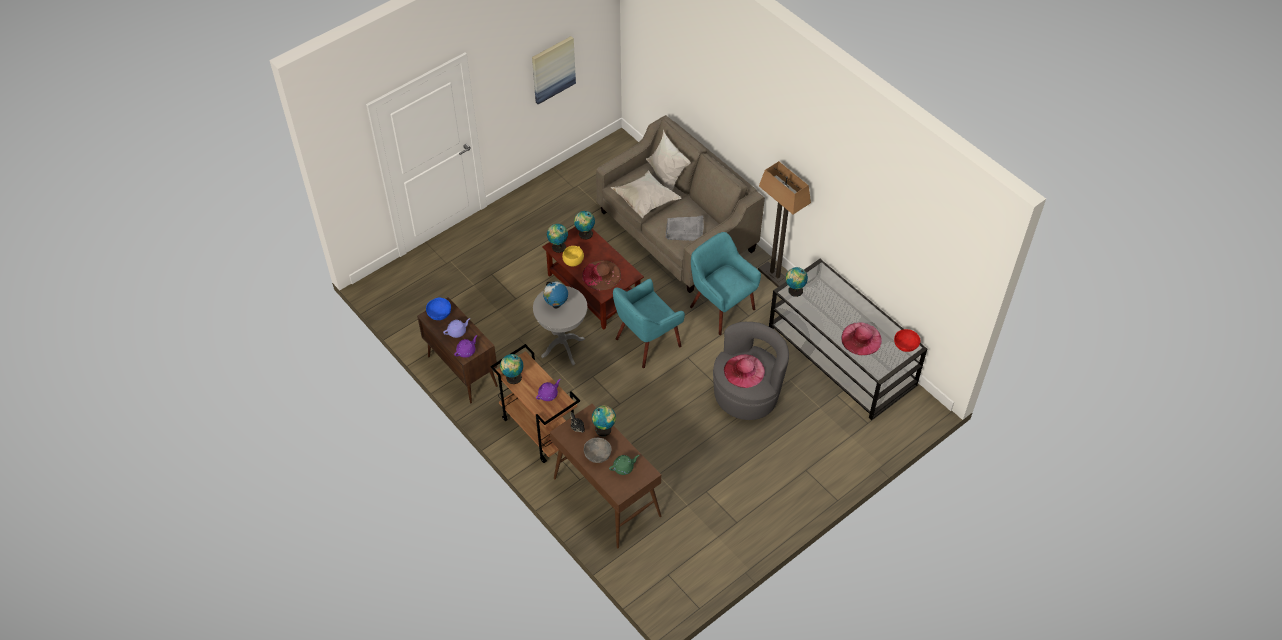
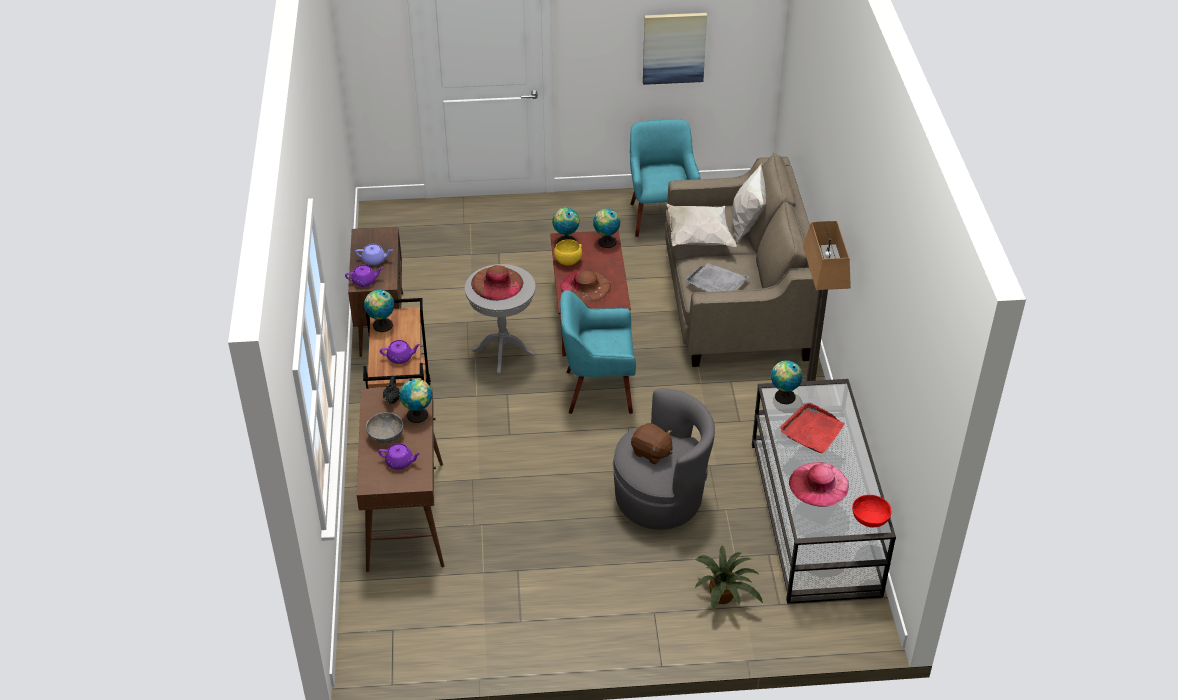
camera: 35 degrees right, 10 degrees down
blue bowl [426,297,451,320] -> none
globe [543,281,568,308] -> brown hat [471,265,523,301]
green teapot [609,455,639,475] -> purple teapot [378,443,421,470]
turquoise armchair [690,232,761,335] -> turquoise armchair moved to [630,119,700,237]
pink hat [724,354,765,388] -> brown plush toy [631,423,672,465]
none -> potted plant [694,545,763,610]
none -> red tray [780,403,845,453]

